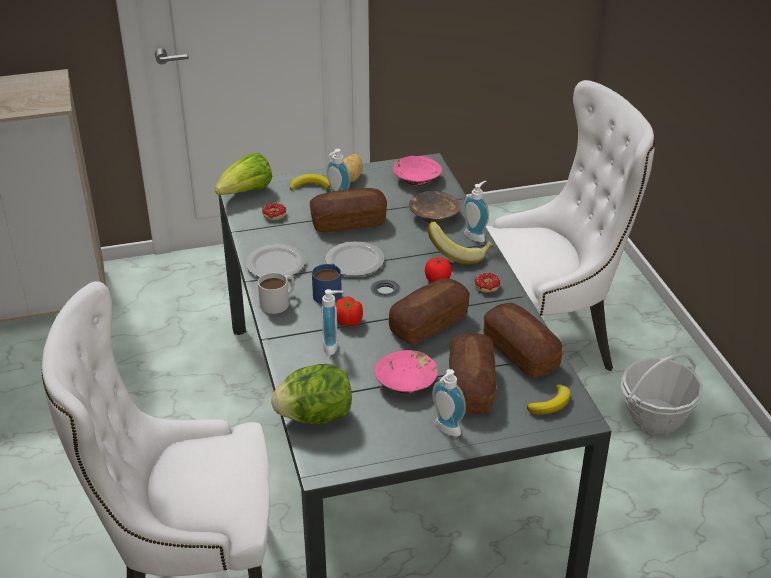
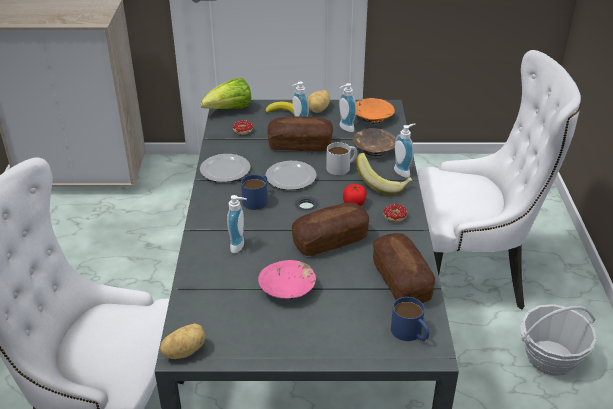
camera: 15 degrees right, 0 degrees up
white mug [258,273,295,314] -> white mug moved to [326,142,357,175]
lettuce [271,364,352,424] -> none
tomato [335,296,363,326] -> none
pink bowl [393,156,442,186] -> orange bowl [356,98,395,123]
soap dispenser [433,369,466,436] -> soap dispenser moved to [339,83,356,132]
bread [449,333,497,414] -> none
banana [527,384,570,414] -> blue mug [391,297,429,341]
none -> potato [160,323,206,359]

